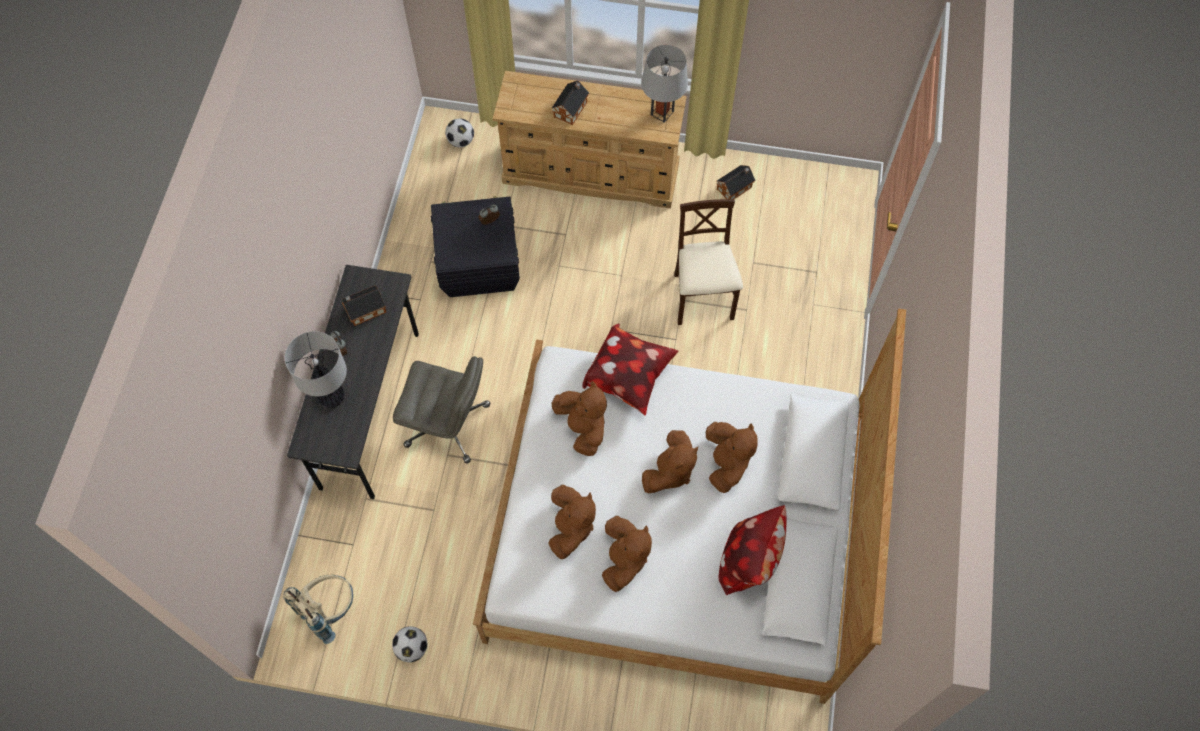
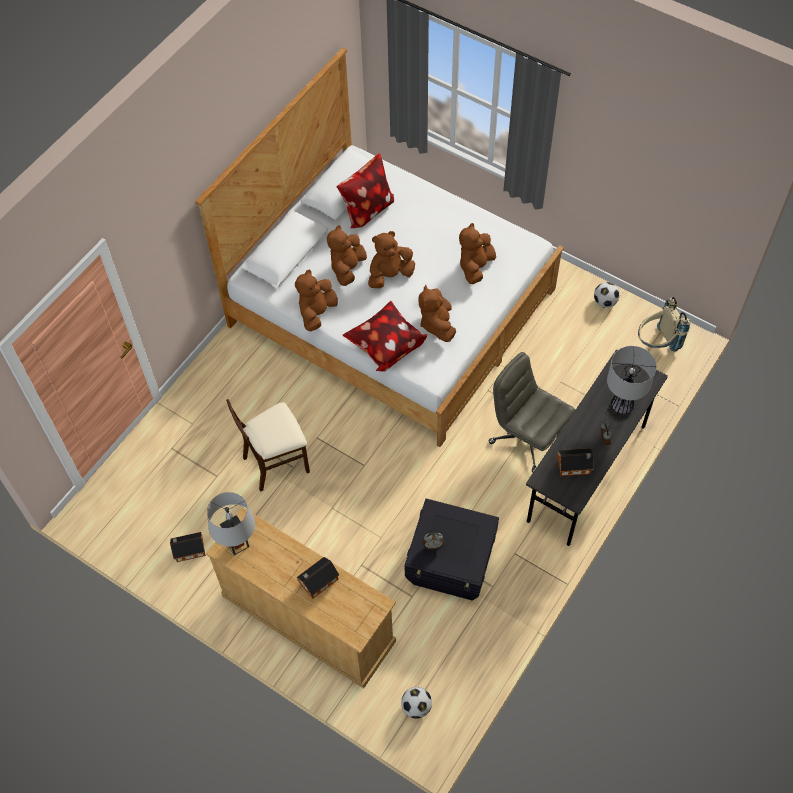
camera: 155 degrees left, 5 degrees down
brown plush toy [602,516,652,592] -> brown plush toy moved to [295,270,338,332]
beige chair [674,199,743,325] -> beige chair turned 45 degrees clockwise [226,399,310,492]

